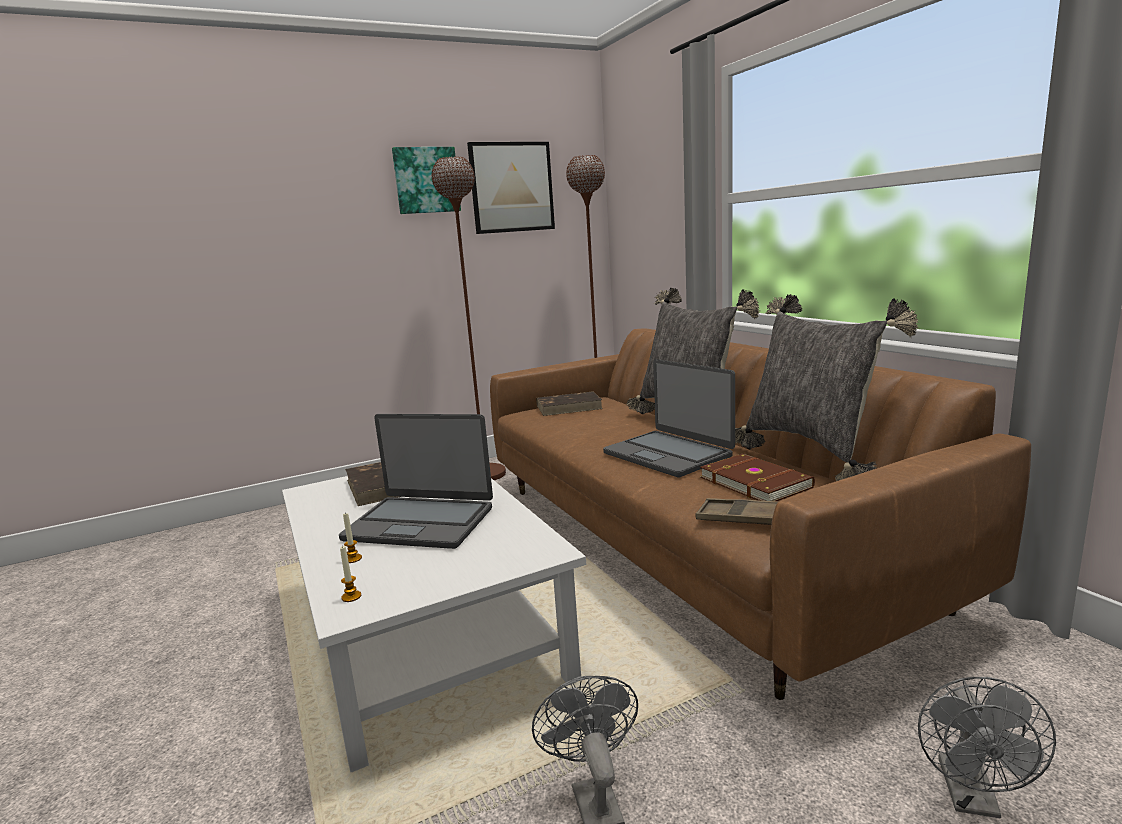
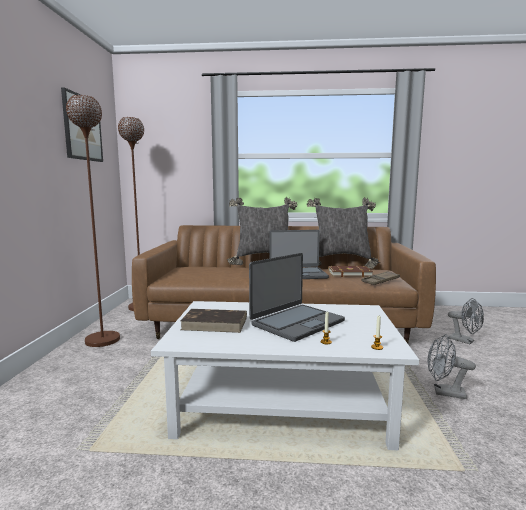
camera: 60 degrees left, 5 degrees down
picture [392,147,461,214] -> none
brown book [536,391,603,416] -> none

